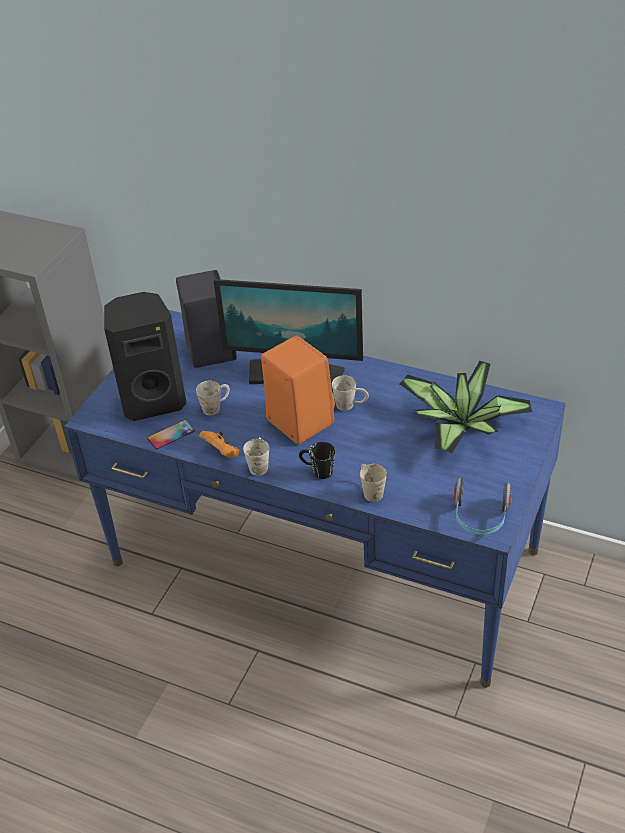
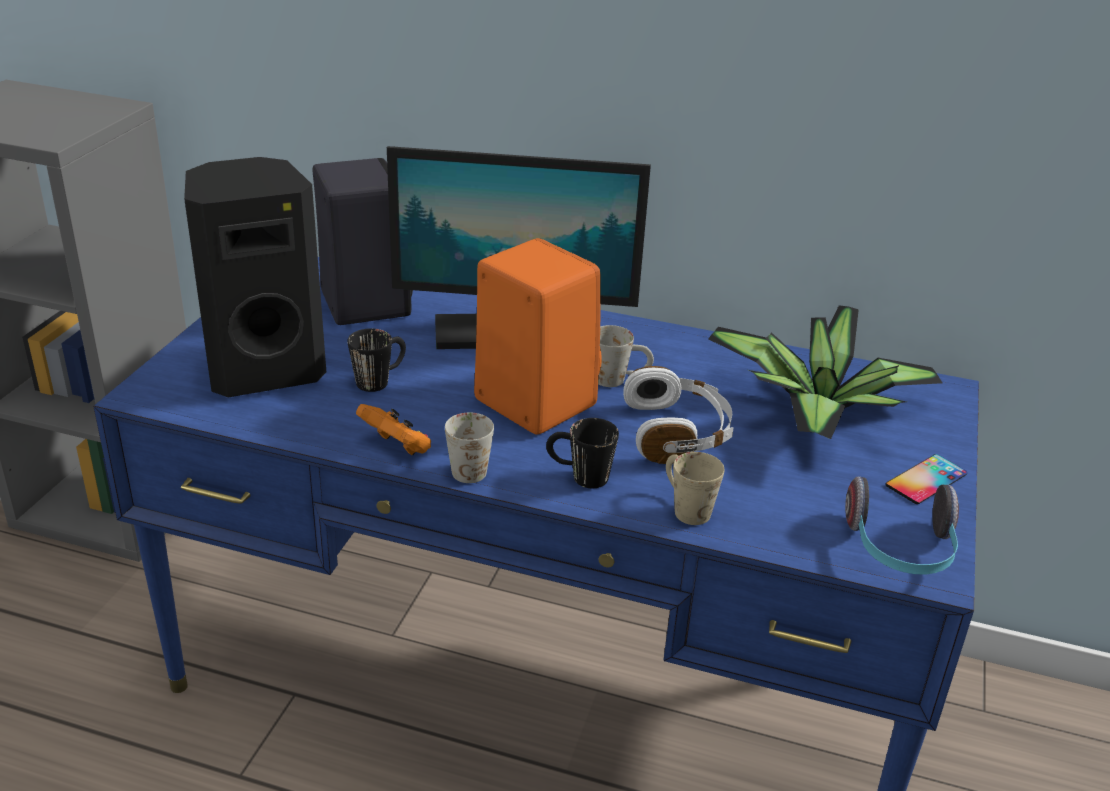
camera: 10 degrees left, 10 degrees down
phone [147,420,195,449] -> phone moved to [885,454,967,504]
white mug [196,380,230,416] -> black mug [347,328,406,392]
none -> white headphones [623,366,733,464]

